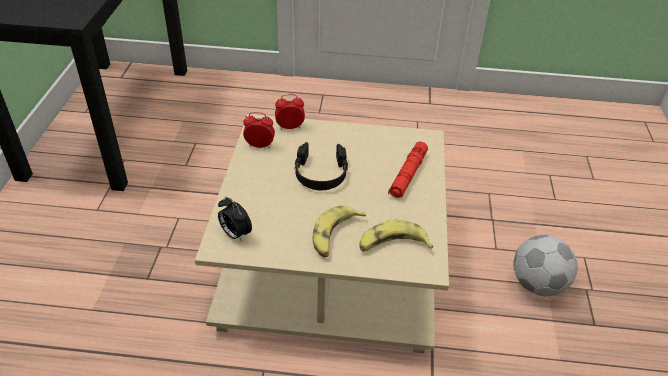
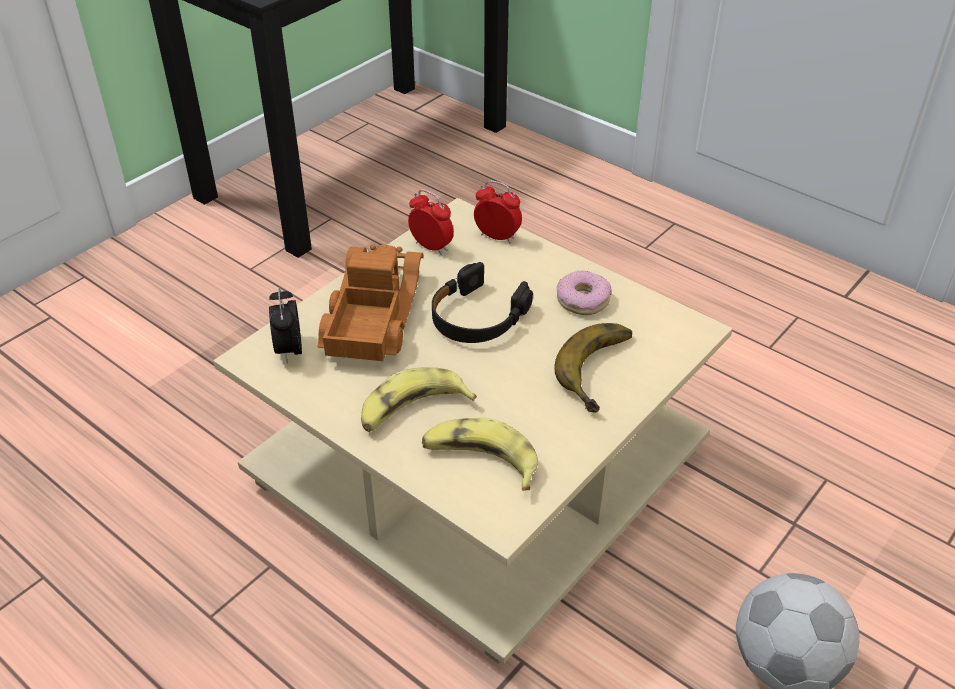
camera: 35 degrees right, 0 degrees up
red flashlight [388,141,428,198] -> banana [555,323,632,413]
none -> toy truck [317,244,424,361]
none -> donut [557,271,612,315]

